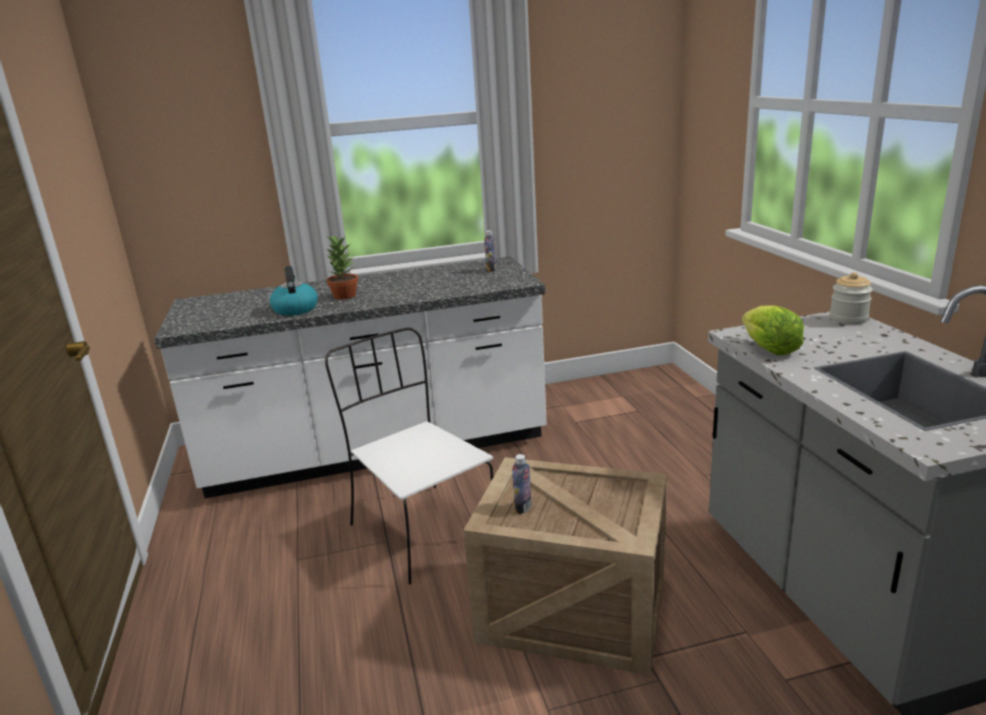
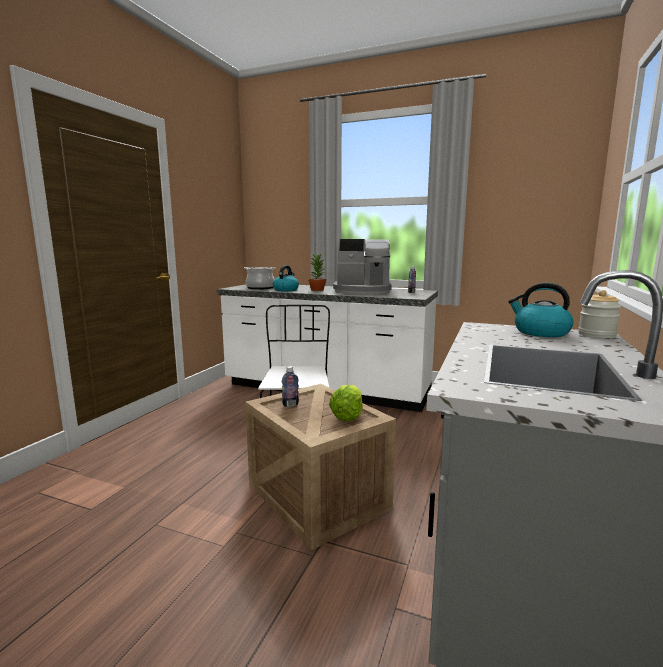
camera: 35 degrees right, 10 degrees down
lettuce [742,305,804,356] -> lettuce moved to [329,385,363,421]
none -> cooking pot [244,267,276,290]
none -> coffee machine [333,239,392,295]
none -> kettle [508,283,574,337]

